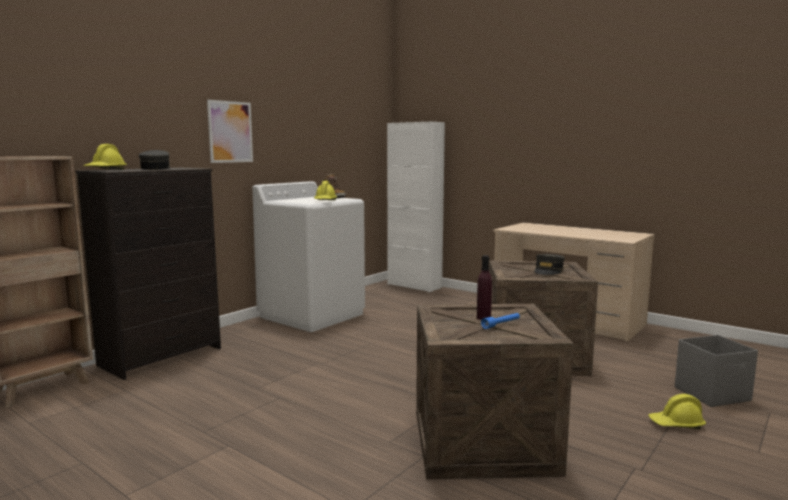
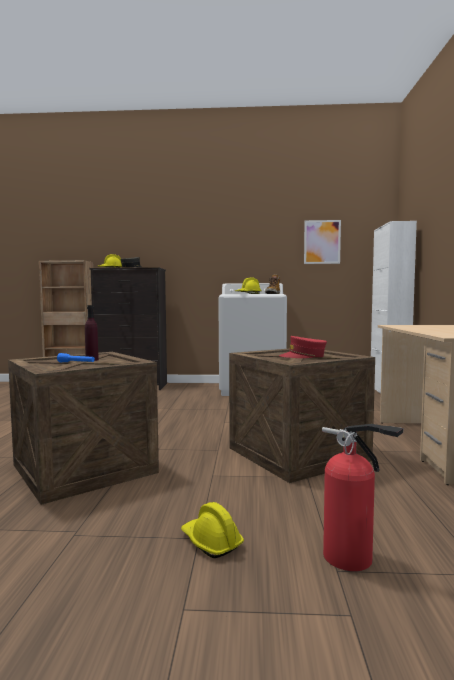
camera: 55 degrees right, 5 degrees down
picture [207,100,253,163] -> picture moved to [304,220,341,264]
grey cap [534,254,565,275] -> red cap [279,336,327,358]
grey storage box [675,335,758,407] -> fire extinguisher [322,424,403,571]

